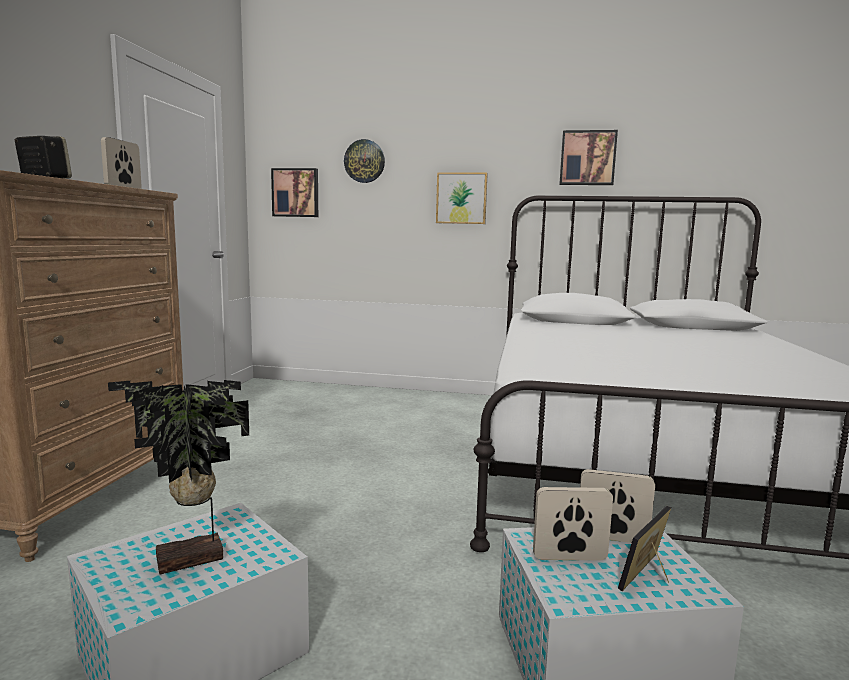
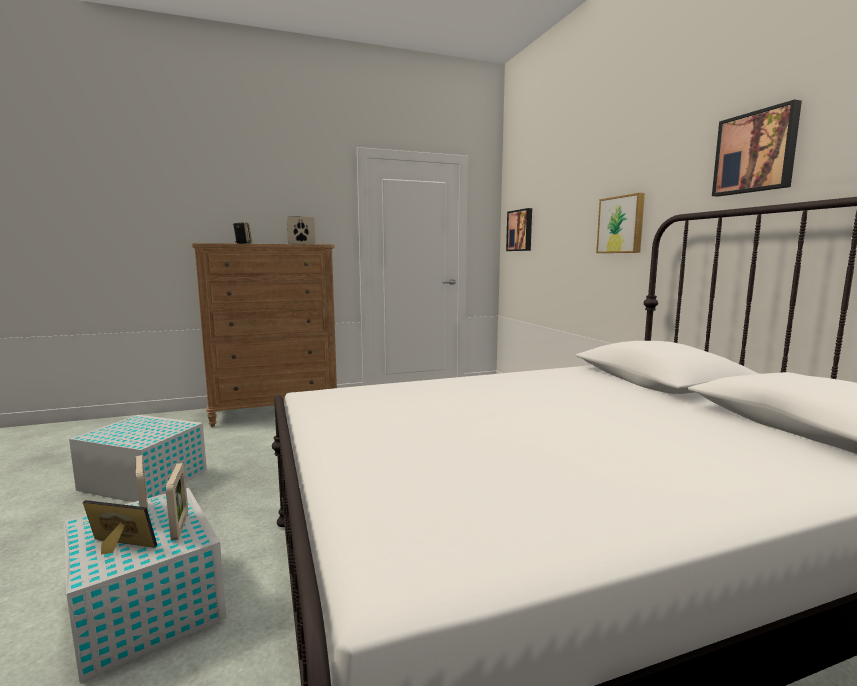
camera: 60 degrees right, 0 degrees up
potted plant [108,380,249,574] -> none
wall clock [344,139,385,183] -> none

